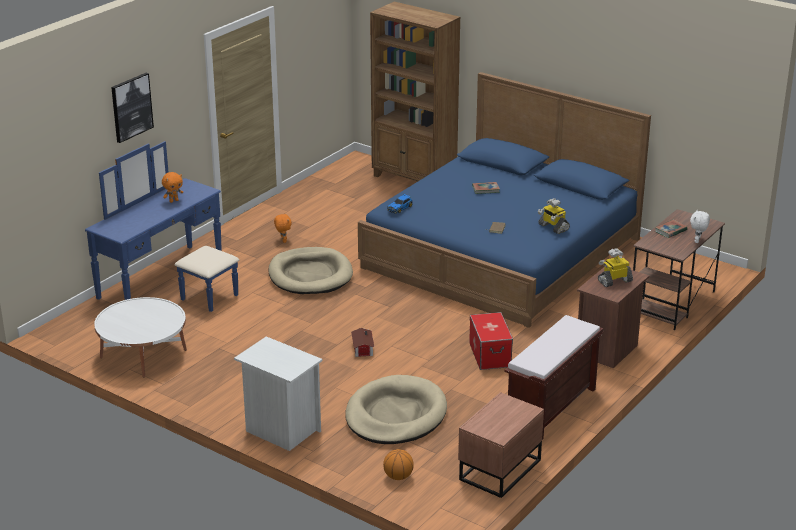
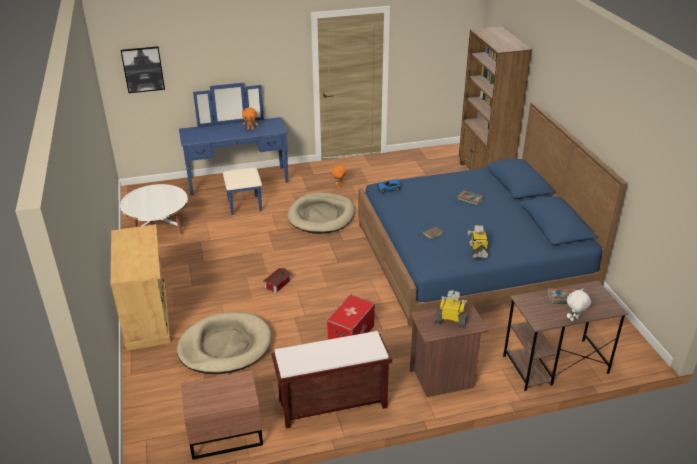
camera: 40 degrees right, 5 degrees up
picture [111,73,154,143] -> picture moved to [121,46,165,93]
white nightstand [234,336,322,451] -> beige cabinet [111,224,171,351]
basketball [383,449,414,480] -> none

